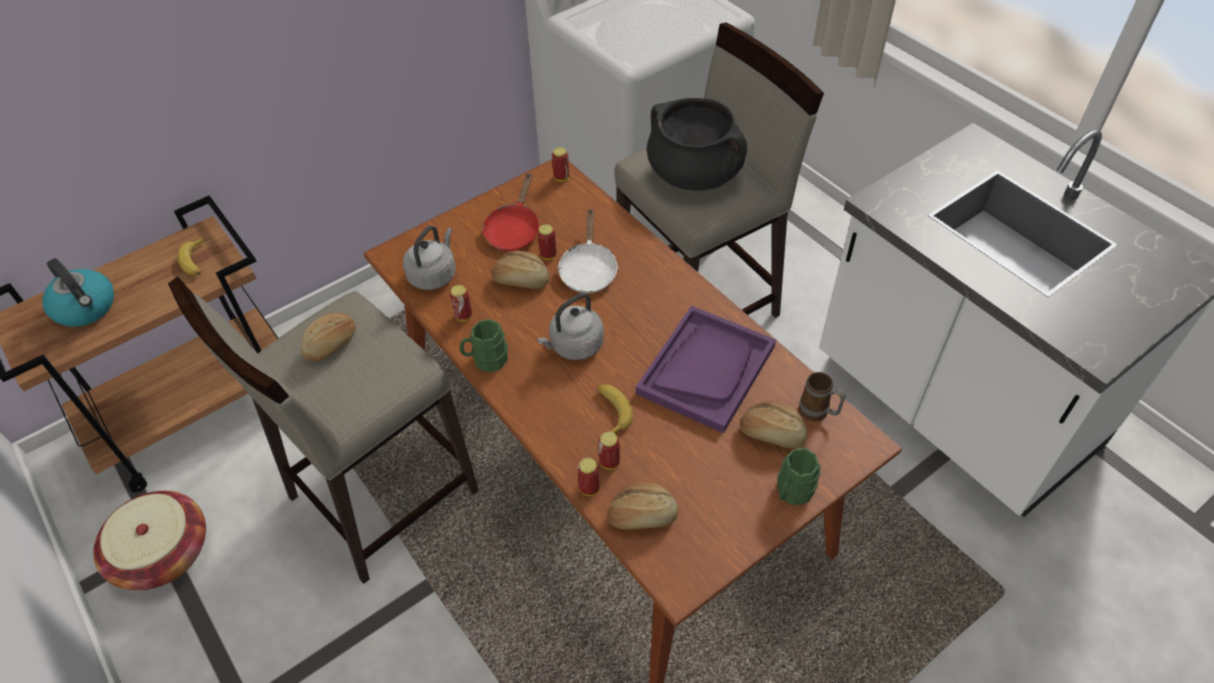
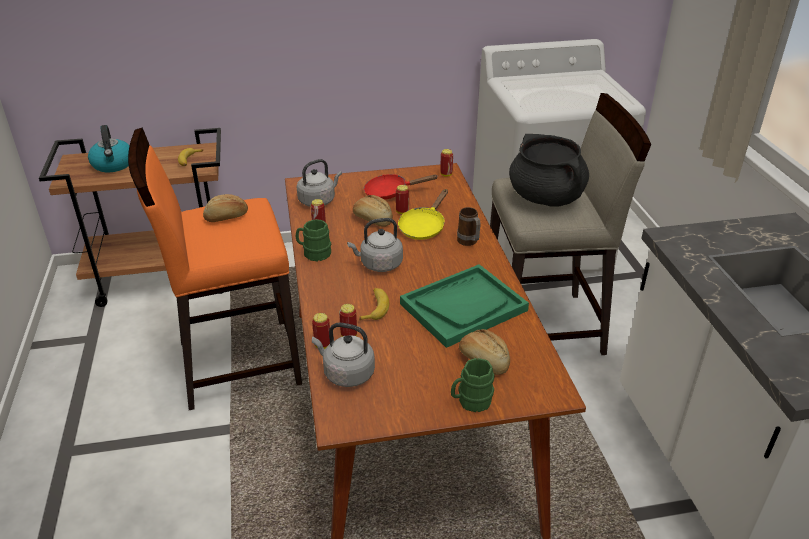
camera: 25 degrees right, 15 degrees down
basket [93,491,206,591] -> none
beige stool [168,276,479,584] -> orange stool [128,128,302,410]
red frying pan [483,174,539,251] -> red frying pan turned 45 degrees clockwise [364,174,438,200]
white frying pan [557,209,619,293] -> yellow frying pan [398,189,448,240]
bread [607,483,679,529] -> grey kettle [312,323,375,387]
purple tray [636,305,776,433] -> green tray [400,264,529,348]
mug [799,372,846,422] -> mug moved to [457,207,481,246]

